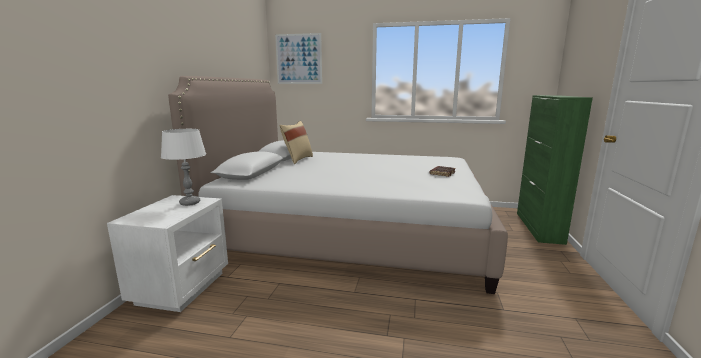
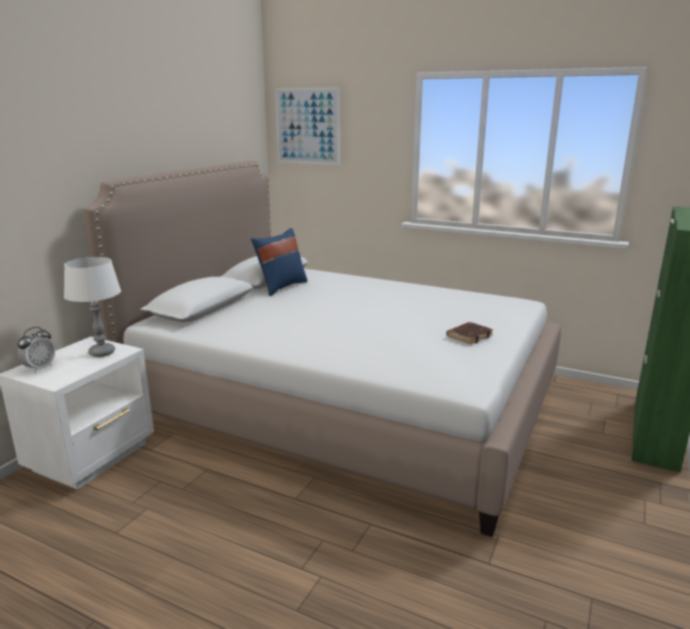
camera: 15 degrees right, 5 degrees up
beige pillow [279,121,313,164] -> blue pillow [251,228,308,296]
none -> alarm clock [17,327,55,373]

